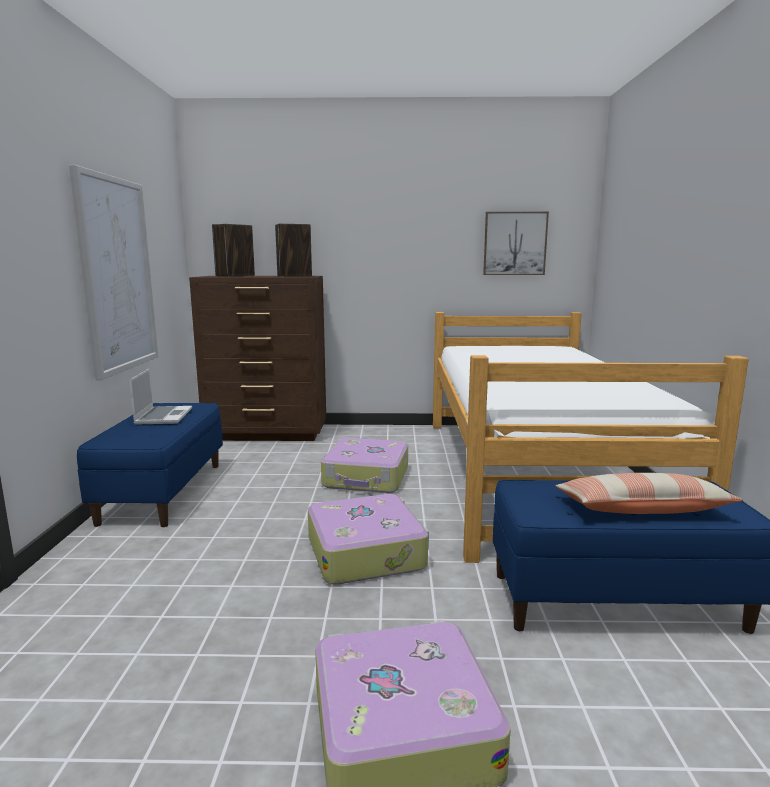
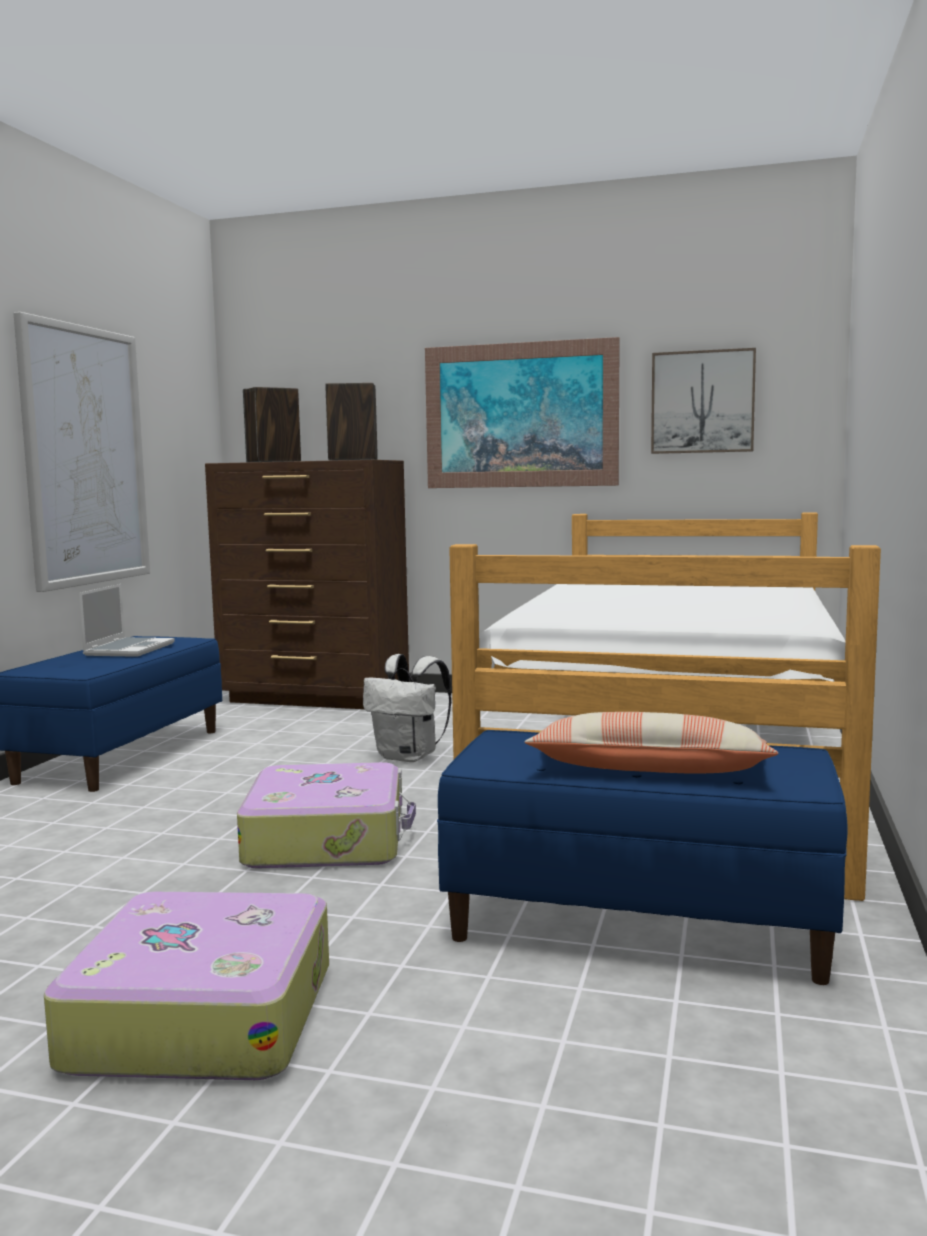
camera: 15 degrees right, 5 degrees down
suitcase [321,438,408,493] -> white backpack [363,654,451,762]
none -> picture [425,337,620,488]

